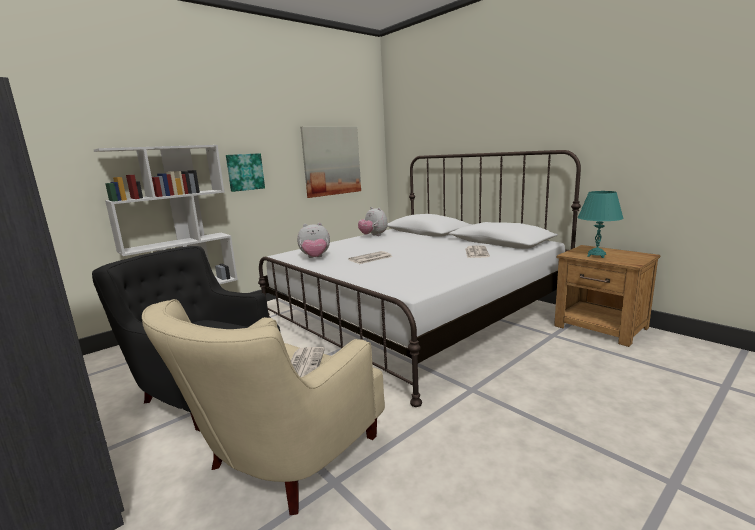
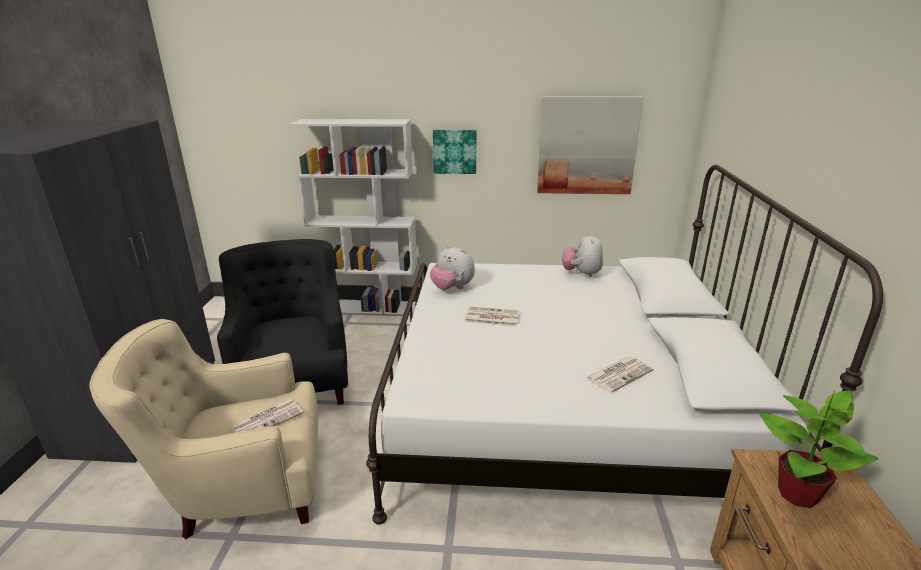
camera: 45 degrees right, 10 degrees up
turquoise table lamp [578,191,624,258] -> potted plant [760,390,879,508]

